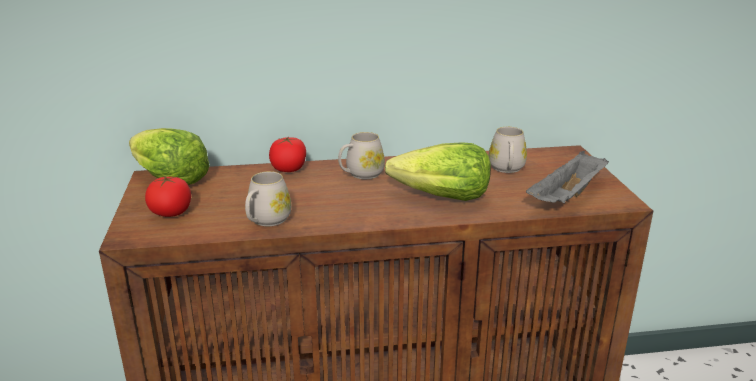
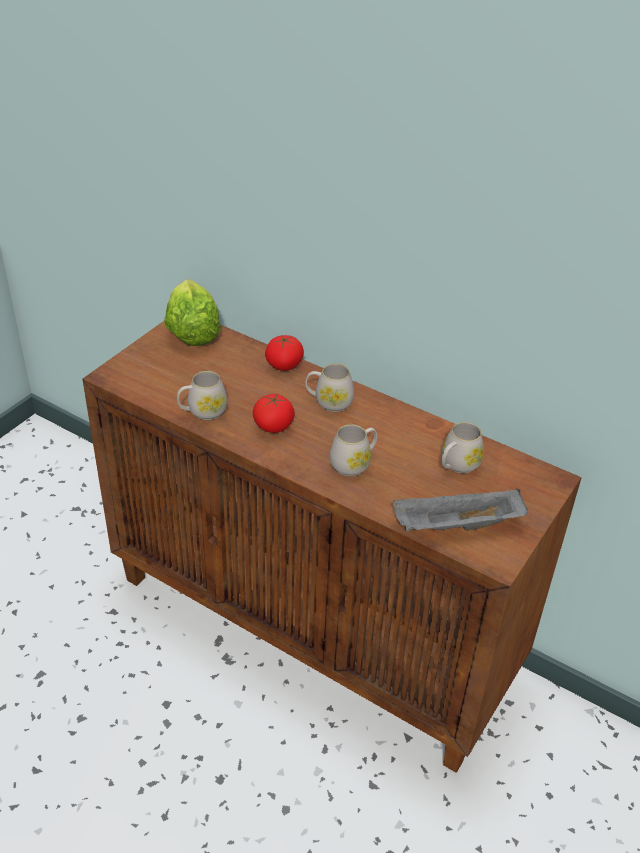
camera: 40 degrees right, 15 degrees up
tomato [145,176,191,217] -> tomato moved to [253,394,295,433]
lettuce [385,142,491,201] -> white mug [330,424,377,476]

